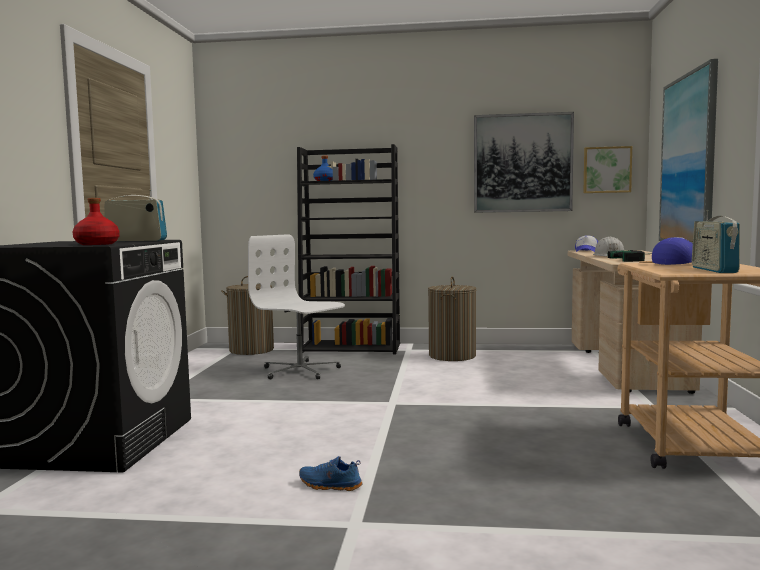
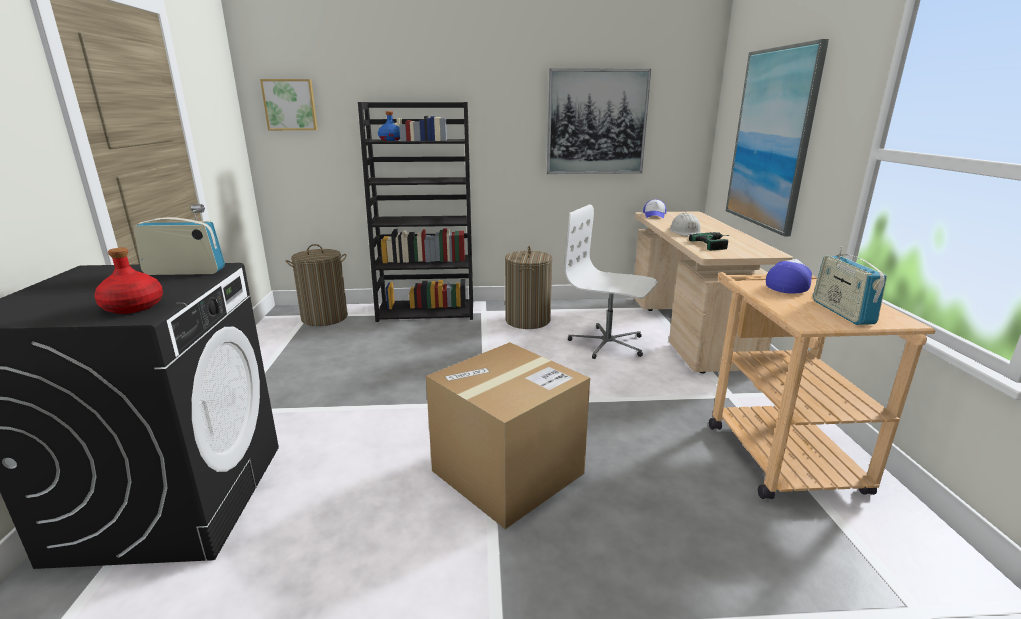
camera: 10 degrees left, 15 degrees up
white office chair [248,234,345,379] -> white office chair moved to [564,204,658,359]
blue shoe [299,456,362,491] -> none
picture [583,146,632,193] -> picture moved to [260,79,318,130]
none -> cardboard box [426,342,590,529]

